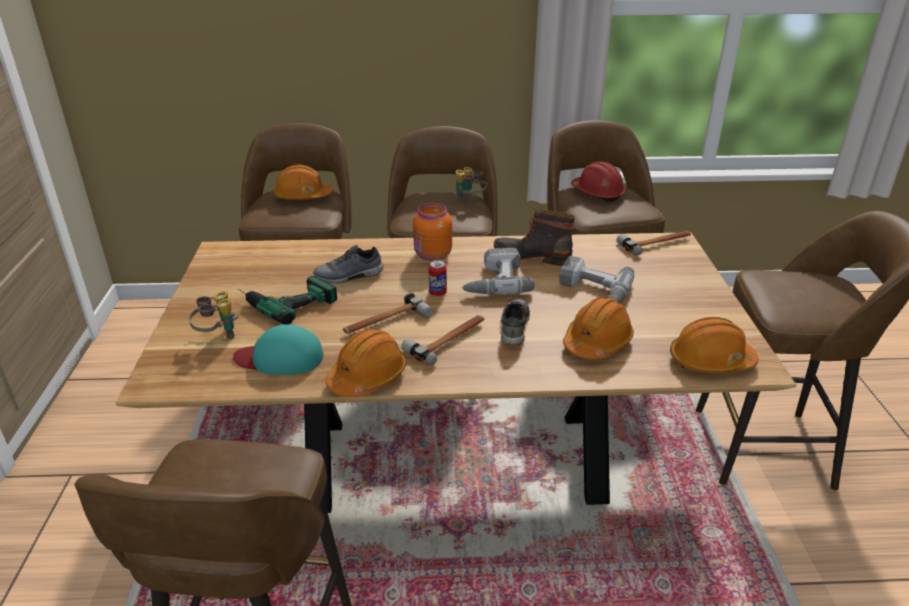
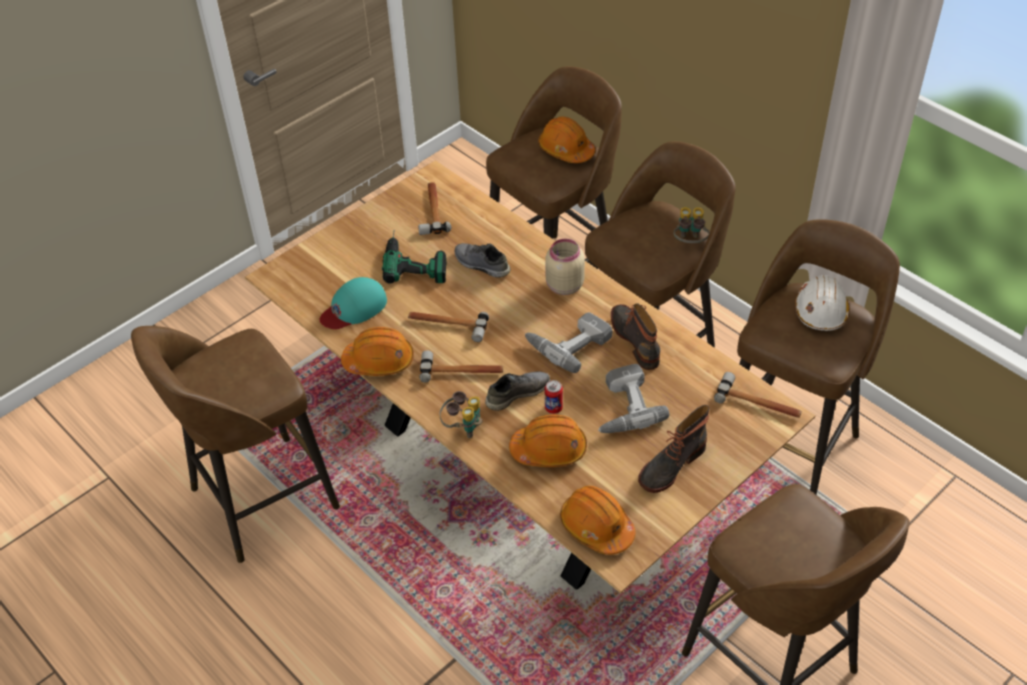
camera: 50 degrees right, 15 degrees up
binoculars [189,291,238,339] -> binoculars moved to [440,391,482,438]
turquoise cap [233,324,323,375] -> turquoise cap turned 90 degrees counterclockwise [320,277,387,329]
orange jar [413,203,452,261] -> beige jar [545,239,585,295]
can [429,260,447,296] -> can moved to [545,380,563,414]
red hard hat [571,162,626,201] -> white hard hat [795,275,849,331]
none -> hammer [418,182,451,235]
none -> boot [638,405,710,493]

